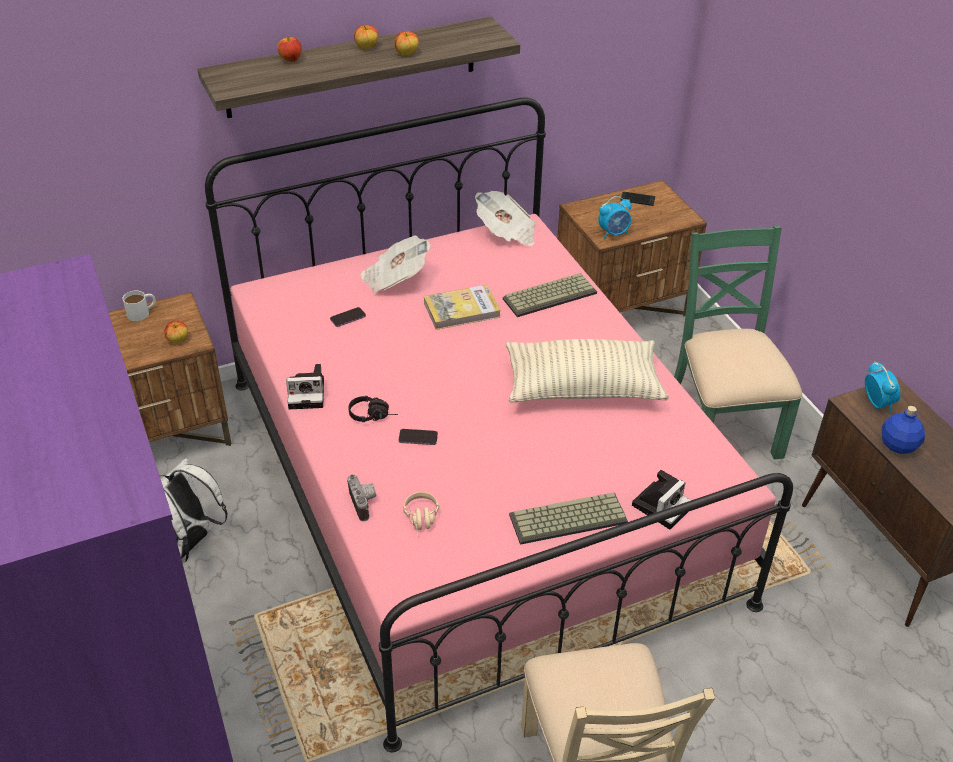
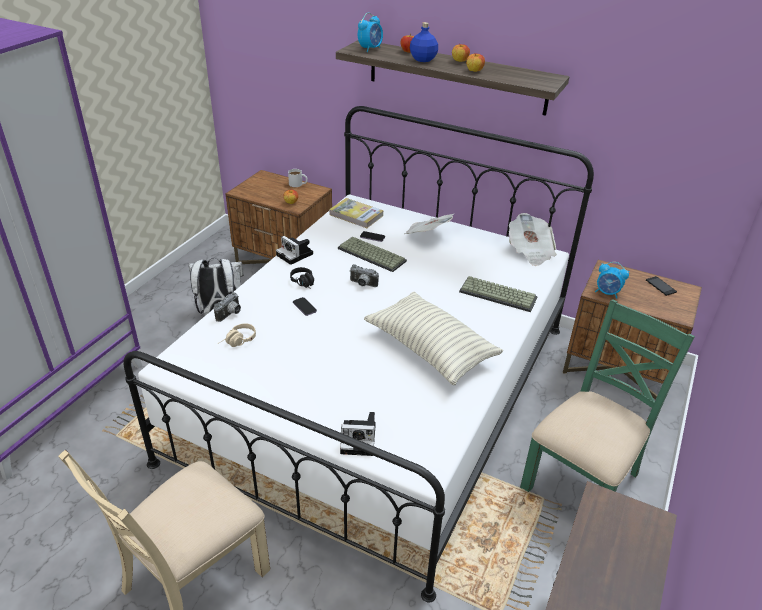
camera: 50 degrees right, 5 degrees down
pink bed [205,97,793,752] -> white bed [123,106,594,603]
book [424,285,501,330] -> book moved to [329,198,383,228]
keyboard [509,492,628,545] -> keyboard moved to [338,237,407,272]
alarm clock [865,361,900,413] -> alarm clock moved to [358,13,383,52]
blue bottle [882,406,925,454] -> blue bottle moved to [410,22,438,62]
none -> camera [350,264,379,287]

